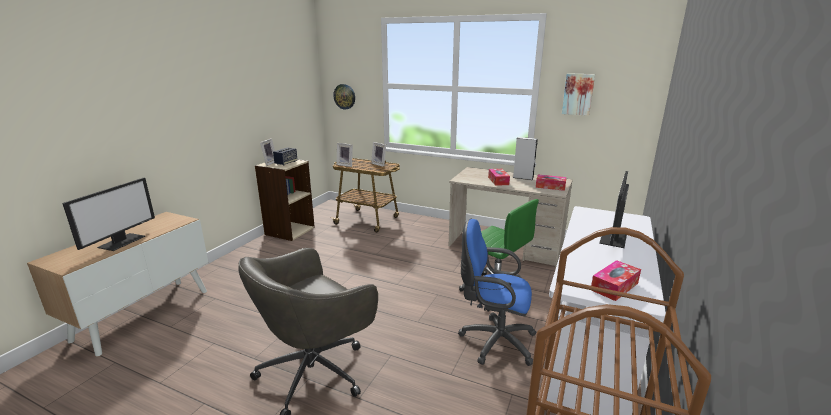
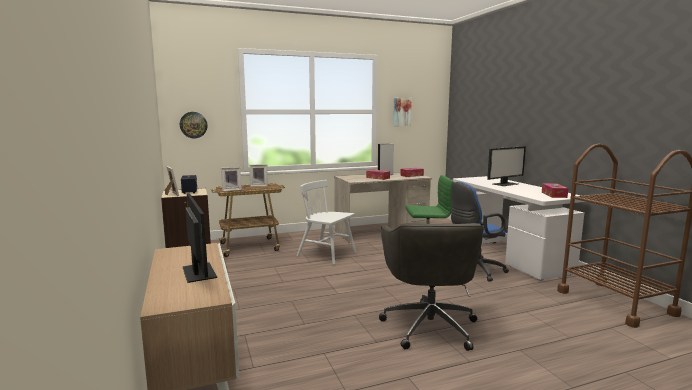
camera: 45 degrees left, 10 degrees down
monitor [599,171,629,248] -> monitor turned 105 degrees counterclockwise [487,146,526,186]
none -> white chair [297,180,356,265]

